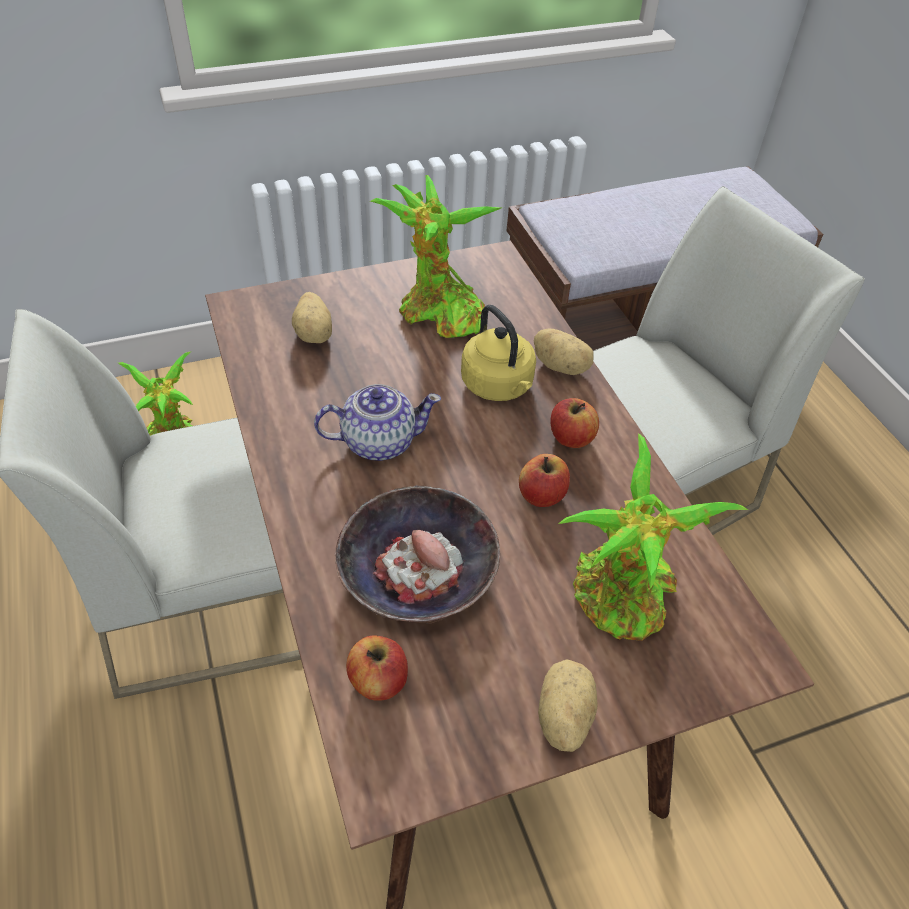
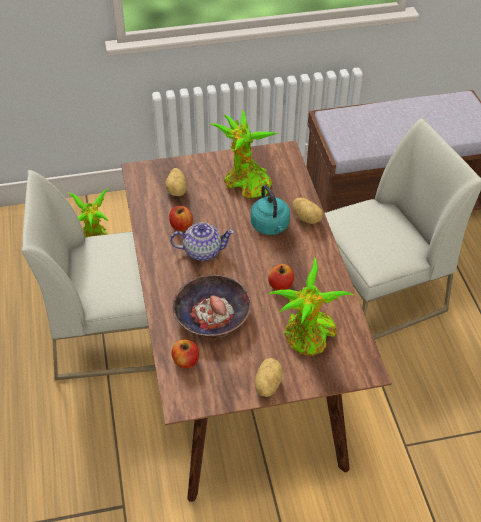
camera: 10 degrees right, 0 degrees up
yellow kettle [461,305,536,401] -> turquoise kettle [251,185,290,235]
apple [551,398,599,448] -> apple moved to [169,206,193,231]

